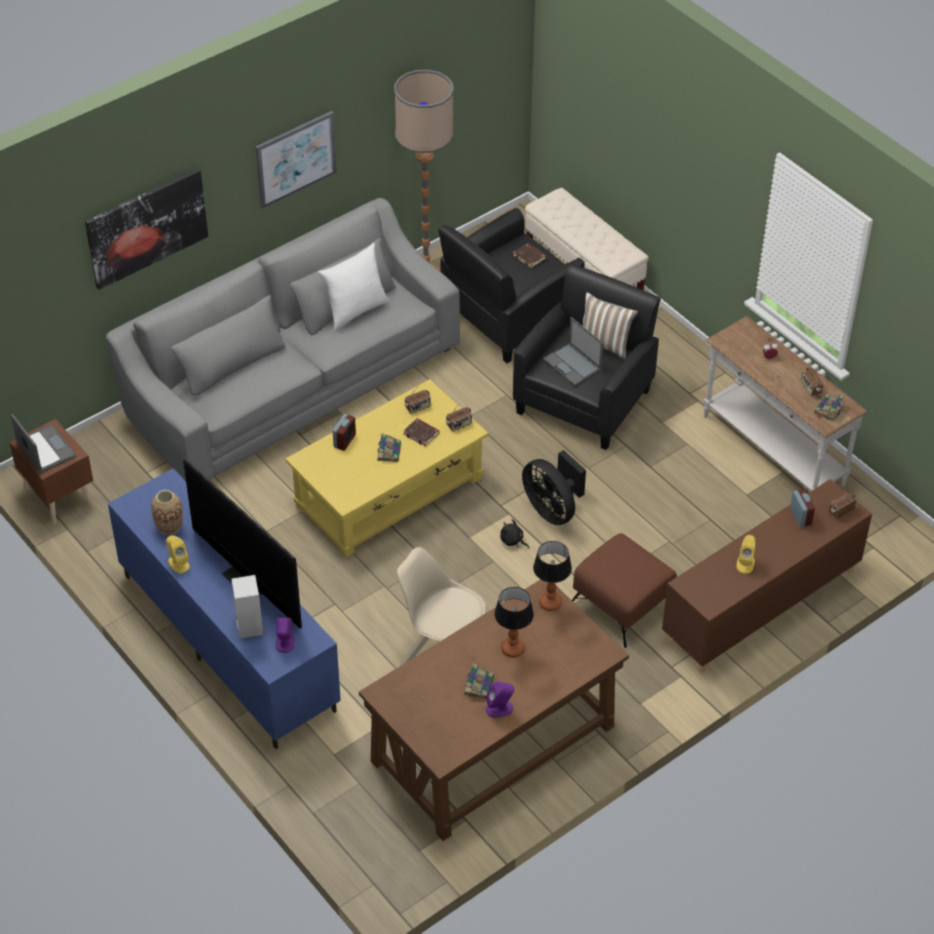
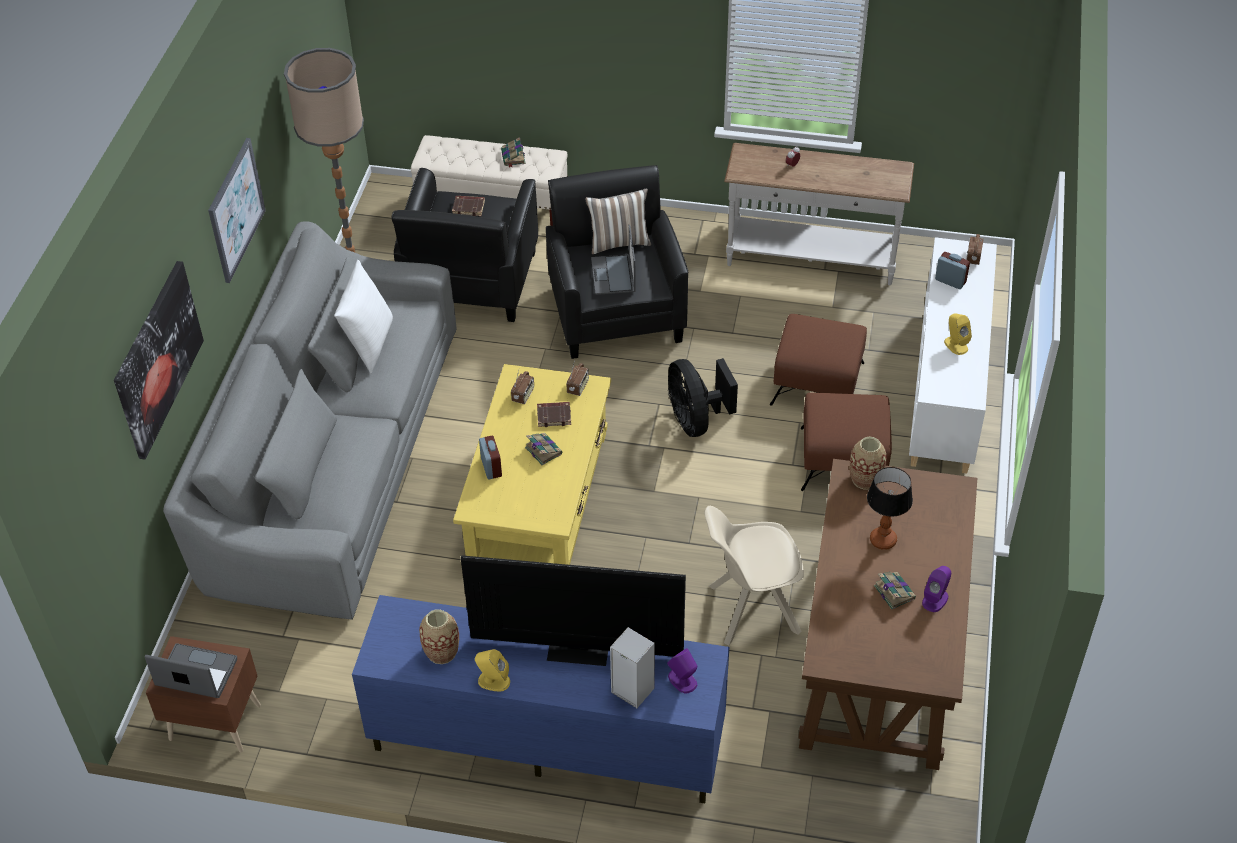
camera: 40 degrees left, 0 degrees up
black plush toy [500,519,529,548] -> none
black fan [522,450,586,525] -> black fan turned 60 degrees clockwise [668,358,738,437]
table lamp [533,541,572,611] -> vase [850,437,887,490]
laptop [543,317,603,386] -> laptop turned 75 degrees clockwise [591,225,636,295]
brown cabinet [662,479,872,674] -> white cabinet [909,237,997,474]
radio [801,367,823,396] -> none
book [814,395,845,422] -> book moved to [501,137,526,168]
none -> brown ottoman [770,314,867,406]

